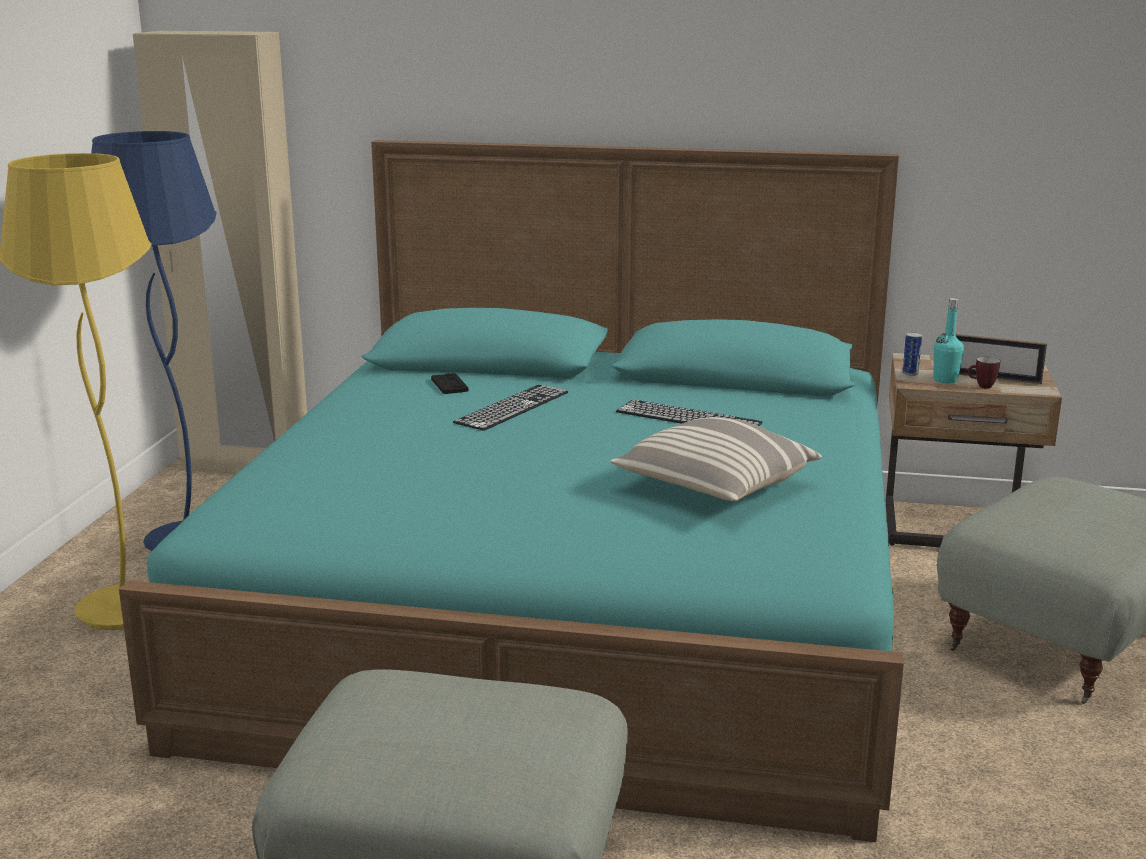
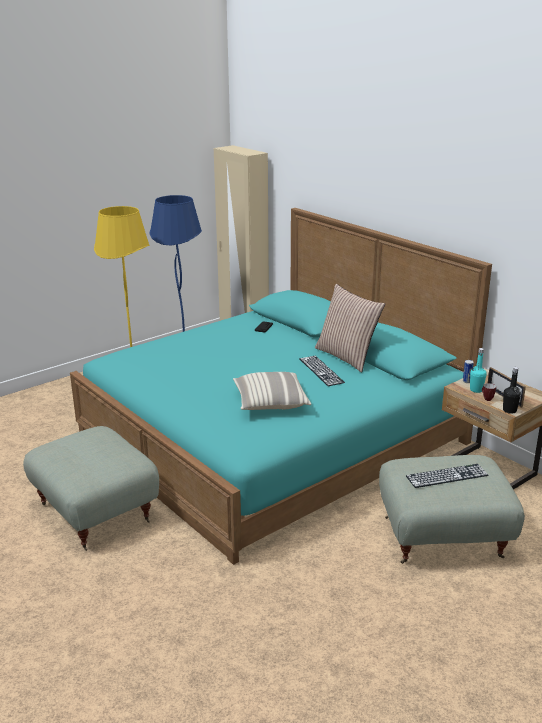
camera: 40 degrees right, 5 degrees up
keyboard [453,385,568,431] -> keyboard moved to [406,464,488,488]
none -> pillow [315,284,385,372]
none -> black bottle [503,367,521,414]

